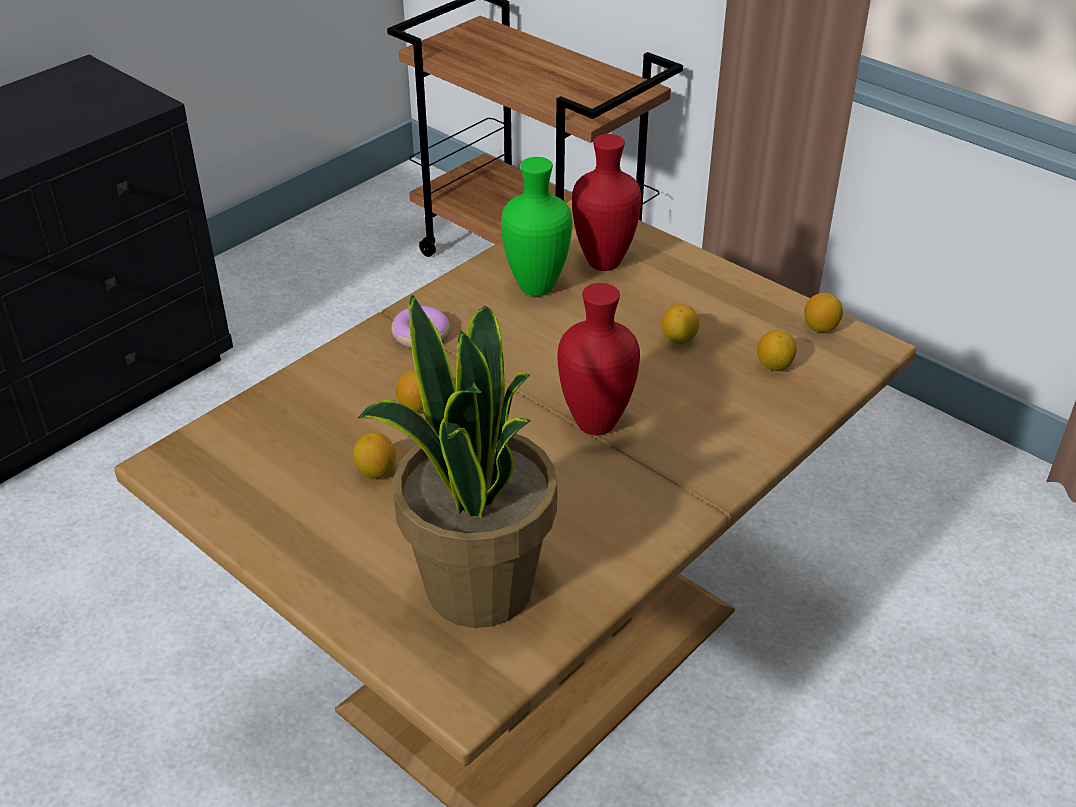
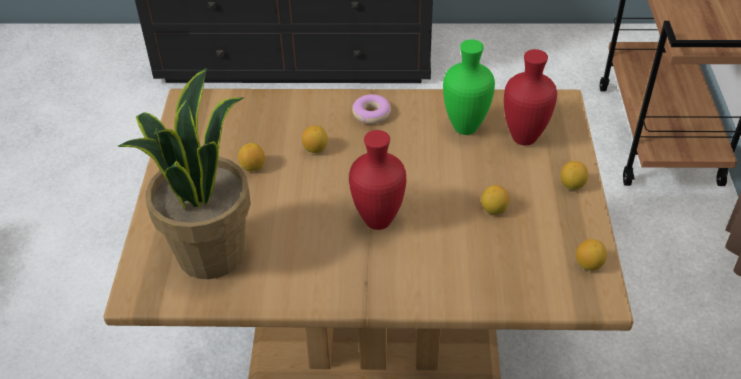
camera: 50 degrees right, 5 degrees up
lemon [757,330,797,371] -> lemon moved to [561,161,588,190]

